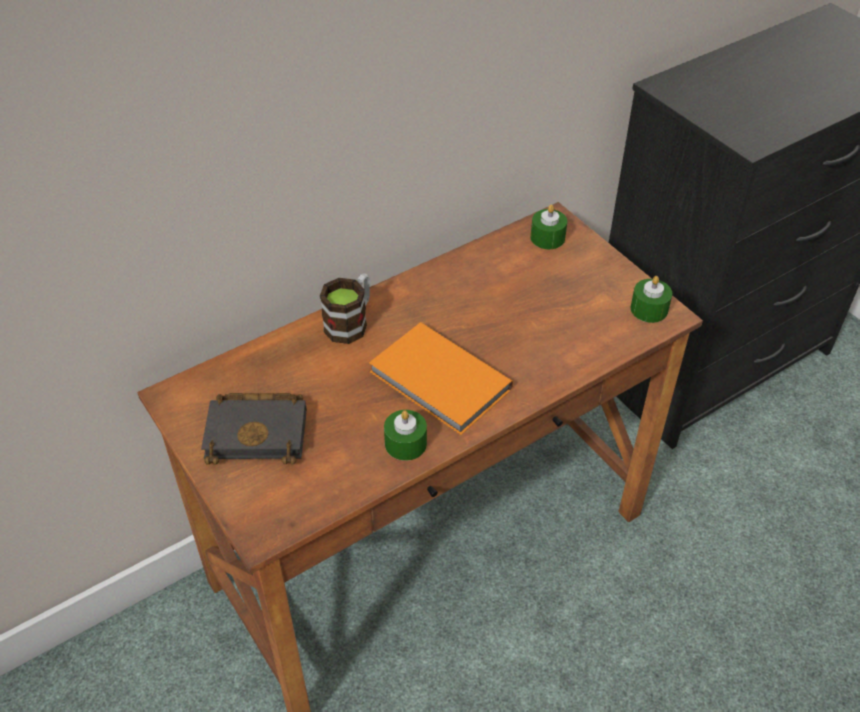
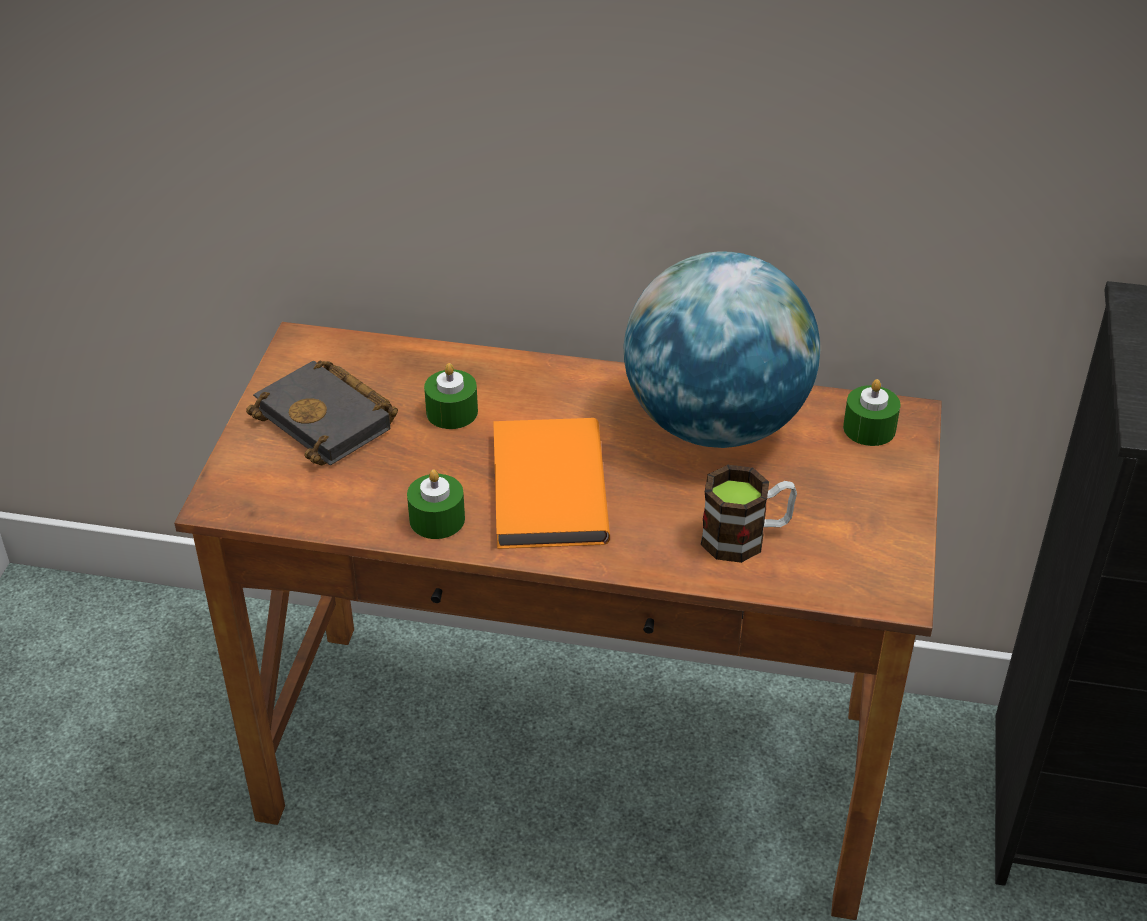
camera: 45 degrees right, 5 degrees down
mug [320,273,370,344] -> mug moved to [701,465,797,563]
green candle [630,276,672,323] -> green candle moved to [424,363,478,429]
none -> globe [624,252,820,448]

